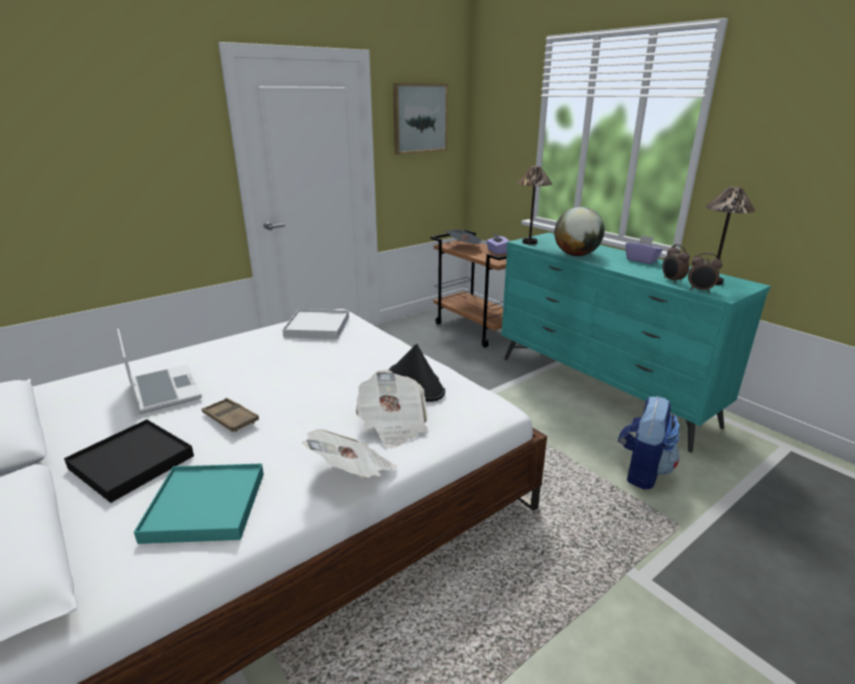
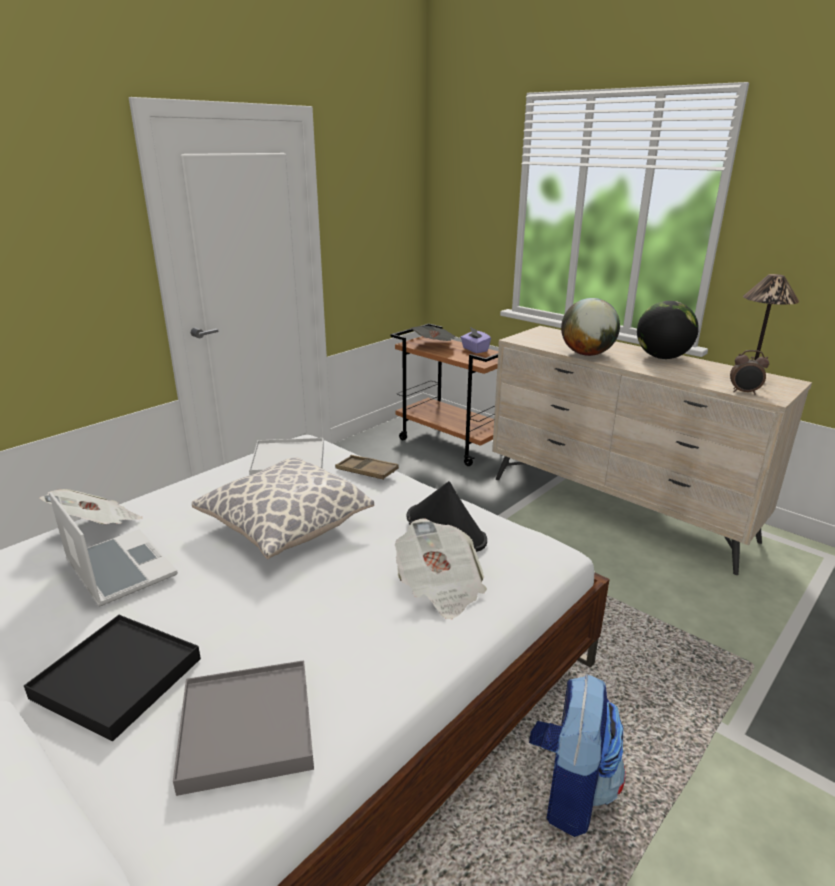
camera: 10 degrees left, 0 degrees up
turquoise tray [134,464,264,544] -> grey tray [173,660,314,796]
brown tray [202,398,259,432] -> brown tray moved to [335,455,399,480]
newspaper [302,429,397,478] -> newspaper moved to [39,489,143,524]
picture [393,83,448,155] -> none
turquoise dresser [501,233,771,453] -> beige dresser [492,326,812,575]
table lamp [517,166,552,245] -> none
backpack [618,396,680,489] -> backpack moved to [529,674,626,837]
purple tissue box [625,235,663,264] -> globe [637,301,699,359]
alarm clock [662,244,690,284] -> none
none -> pillow [192,457,374,559]

